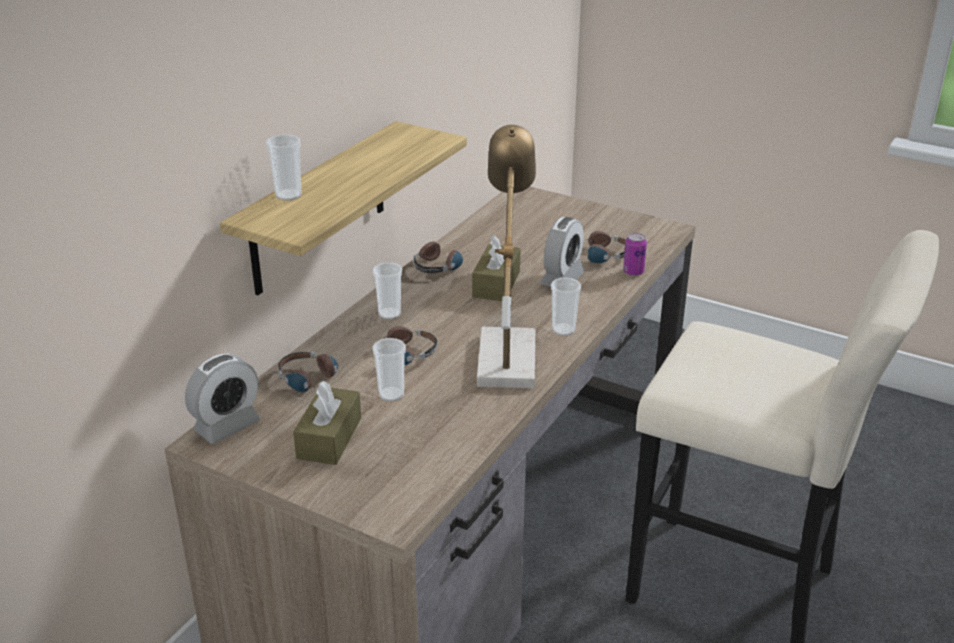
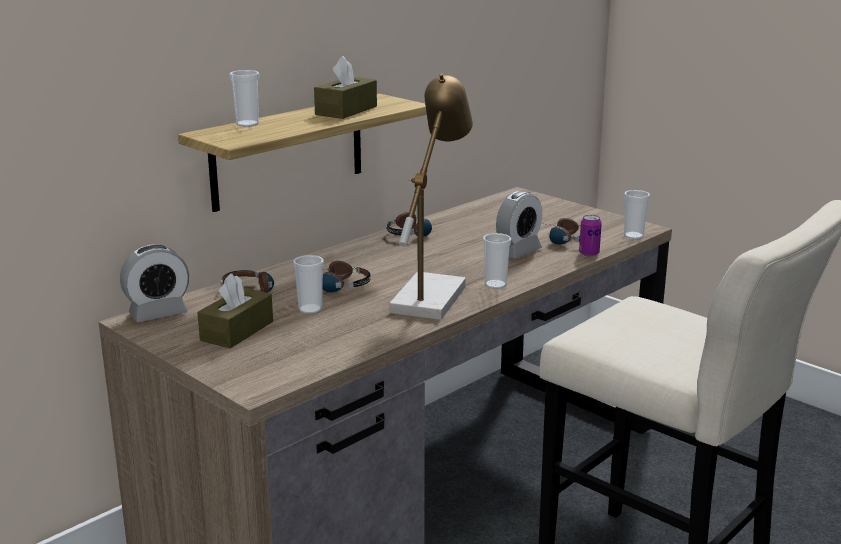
camera: 15 degrees right, 10 degrees down
cup [373,262,402,319] -> cup moved to [624,190,650,239]
brown tissue box [472,235,520,301] -> brown tissue box moved to [314,56,377,119]

